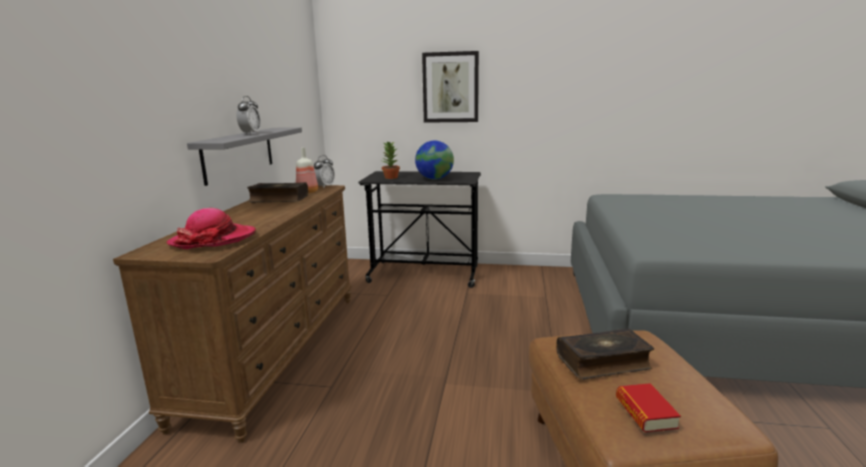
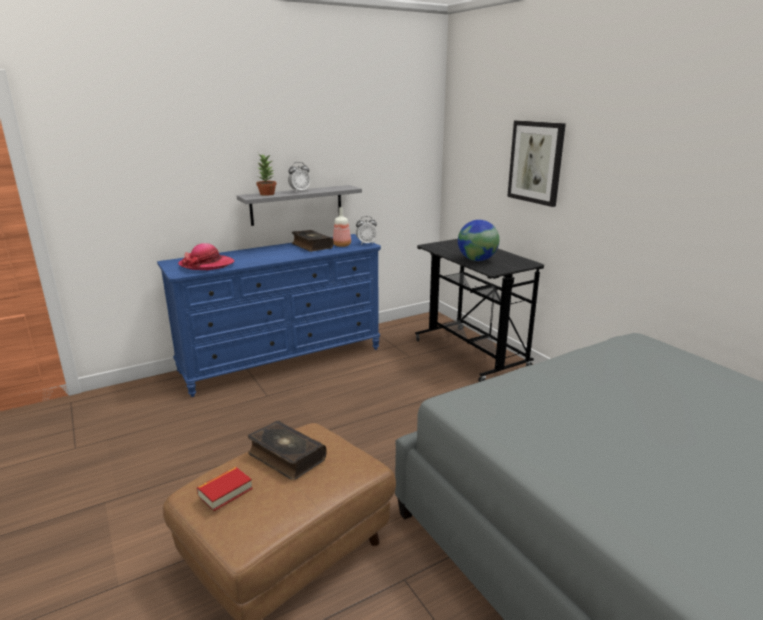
camera: 50 degrees right, 5 degrees up
brown dresser [113,185,352,443] -> blue dresser [157,234,381,397]
potted plant [382,141,400,179] -> potted plant moved to [256,154,276,196]

